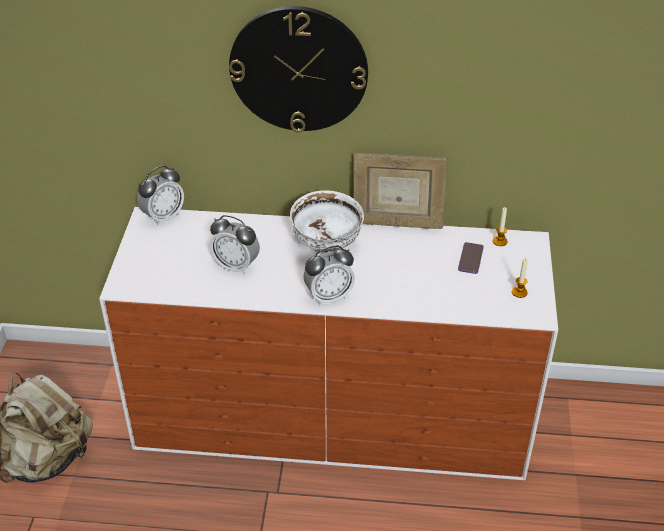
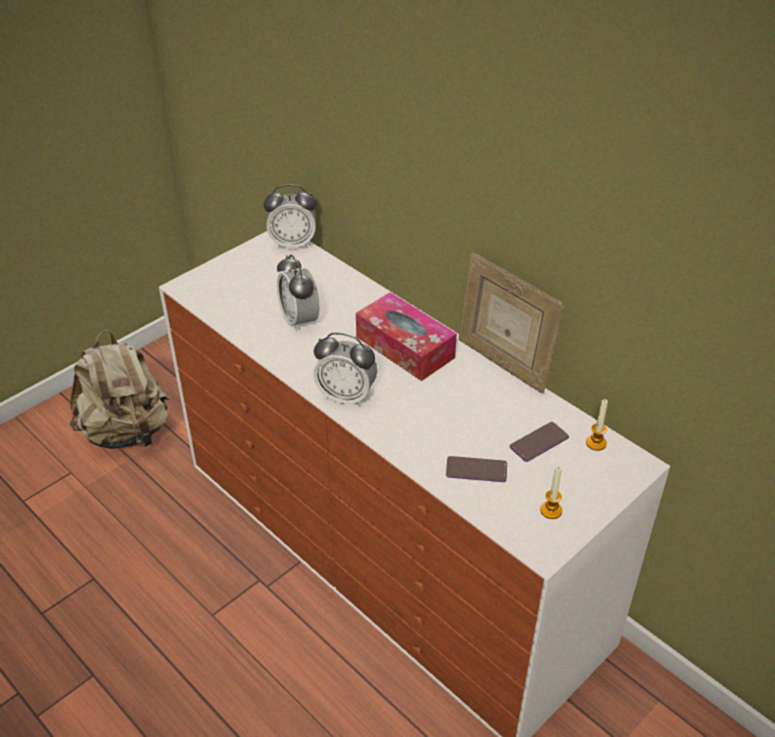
camera: 40 degrees right, 0 degrees up
wall clock [229,6,368,133] -> none
white bowl [290,190,364,254] -> tissue box [356,292,457,381]
none -> phone [446,456,507,482]

